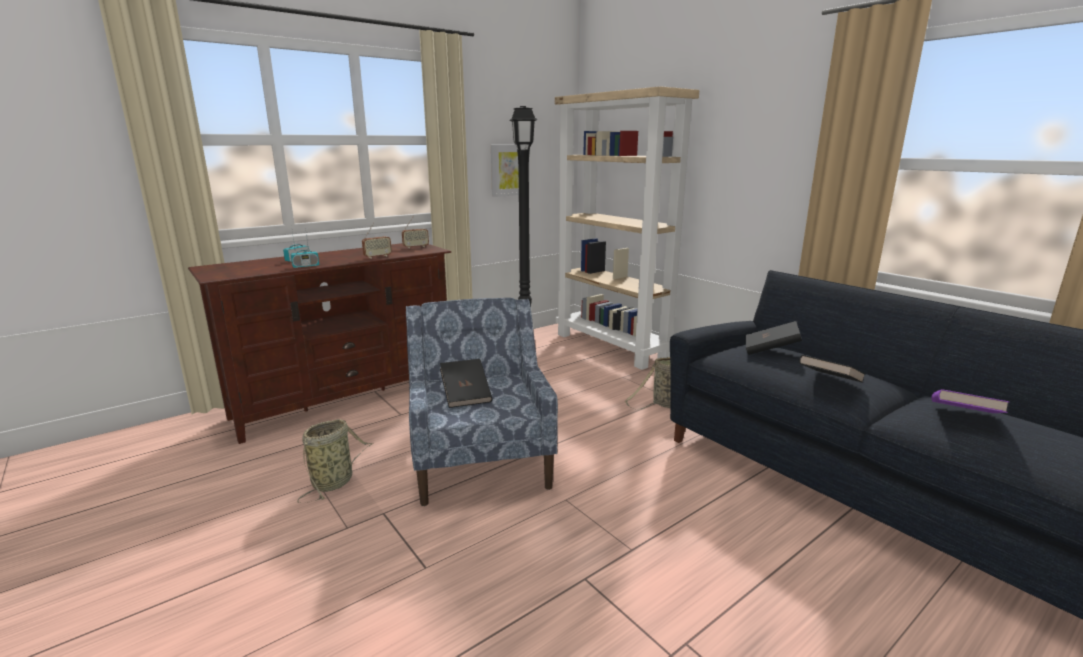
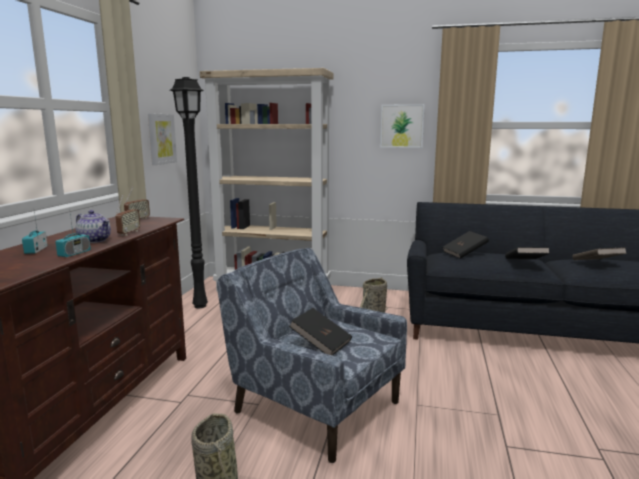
camera: 40 degrees left, 5 degrees down
purple book [931,389,1009,413] -> brown book [572,247,627,260]
none -> teapot [76,210,111,243]
none -> picture [380,104,425,148]

